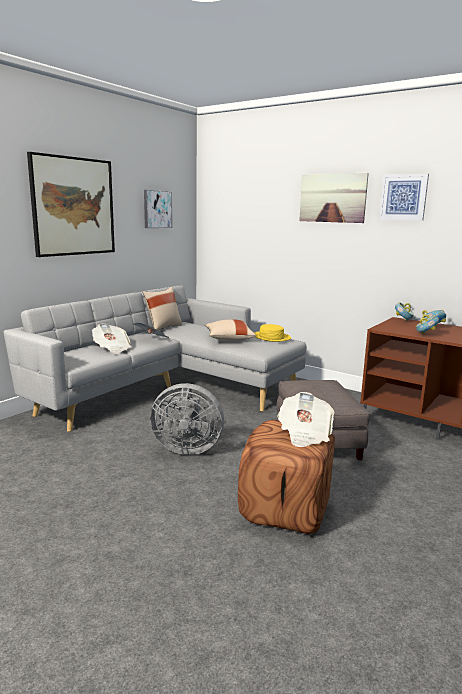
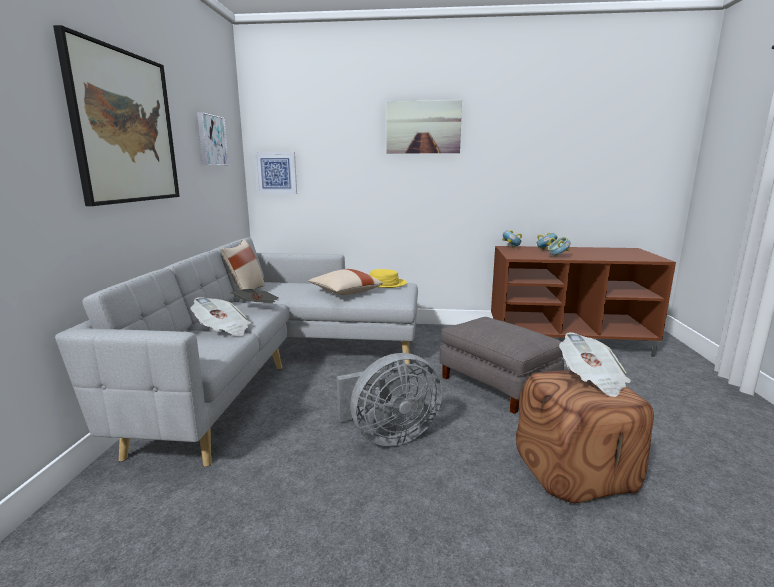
camera: 30 degrees left, 0 degrees up
picture [379,174,429,221] -> picture moved to [254,152,297,194]

